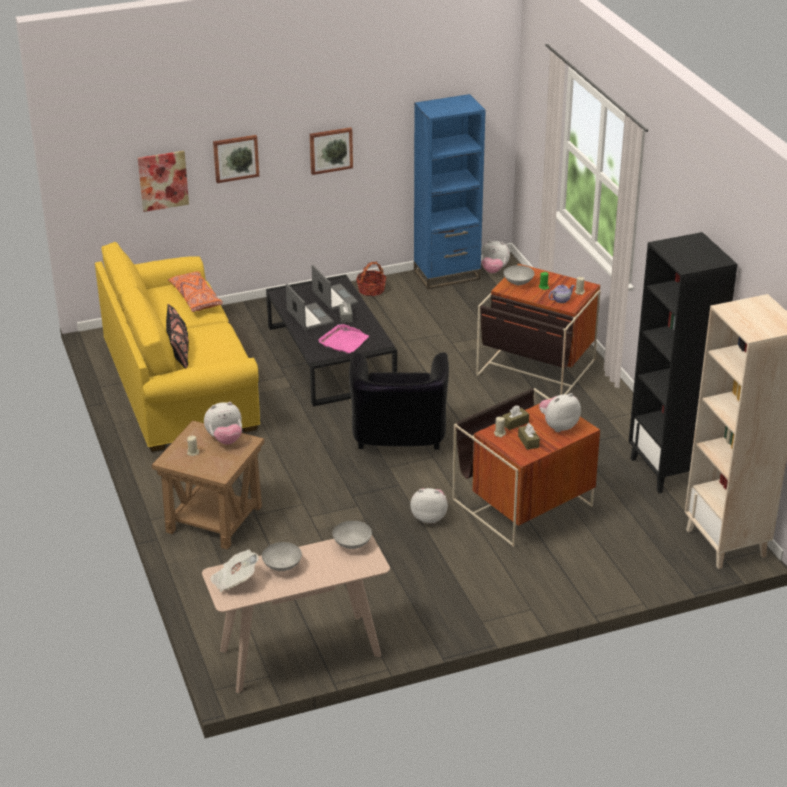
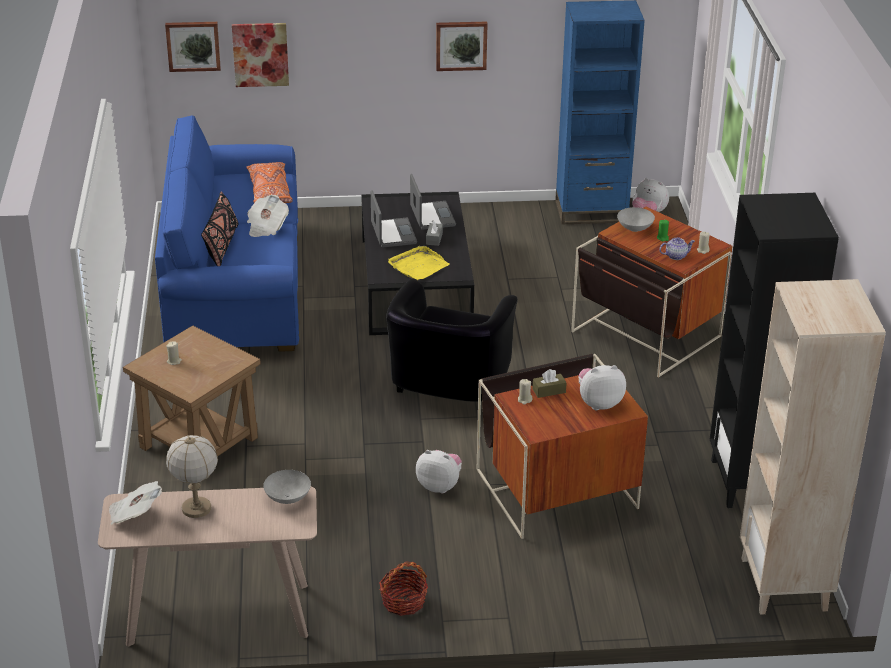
camera: 15 degrees right, 0 degrees up
yellow sofa [95,242,260,452] -> blue sofa [155,115,299,352]
plush toy [204,402,242,445] -> none
picture [213,135,259,183] -> picture moved to [165,22,221,72]
grey bowl [262,542,302,571] -> table lamp [166,435,218,518]
pink tray [318,324,369,354] -> yellow tray [388,246,449,280]
basket [356,262,386,296] -> basket moved to [379,562,428,616]
brown tissue box [518,423,540,450] -> none
none -> newspaper [247,195,289,237]

